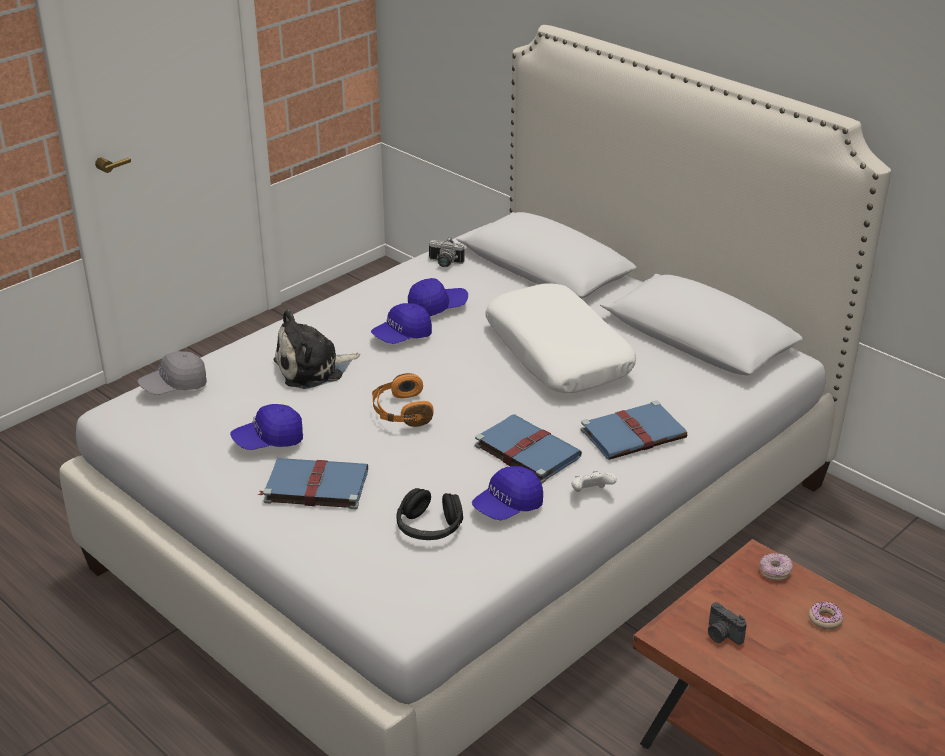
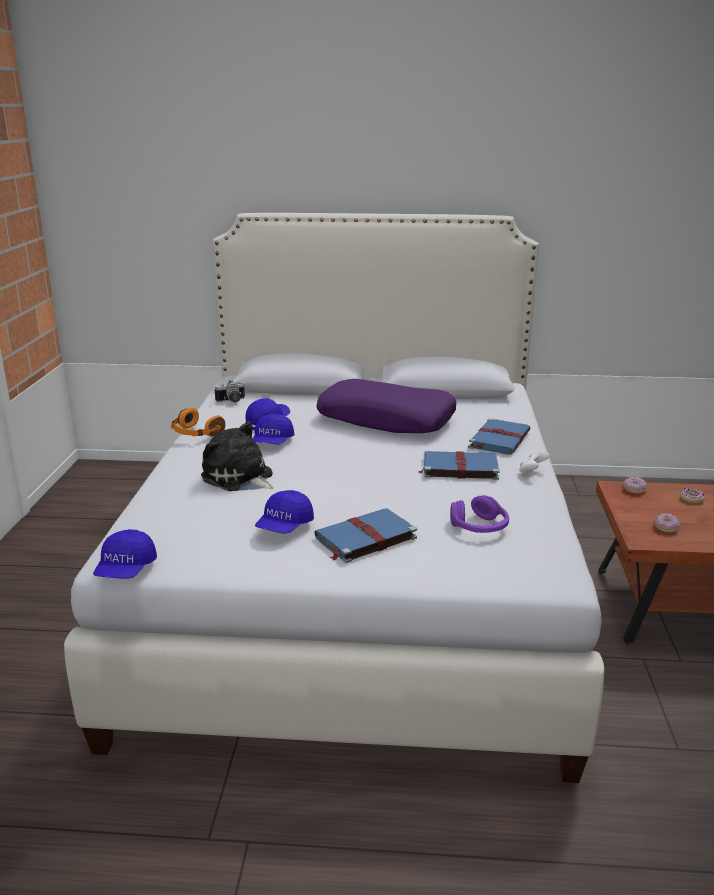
camera: 40 degrees left, 10 degrees down
grey cap [138,351,207,395] -> none
plush toy [273,310,360,389] -> plush toy turned 105 degrees clockwise [201,422,274,491]
orange headphones [372,373,434,427] -> orange headphones moved to [171,408,225,437]
black headphones [396,488,463,540] -> purple headphones [450,495,509,533]
blue cap [472,466,543,520] -> blue cap moved to [93,529,157,579]
white pillow [485,283,636,393] -> purple pillow [316,379,456,433]
camera [708,602,747,645] -> donut [654,513,680,533]

